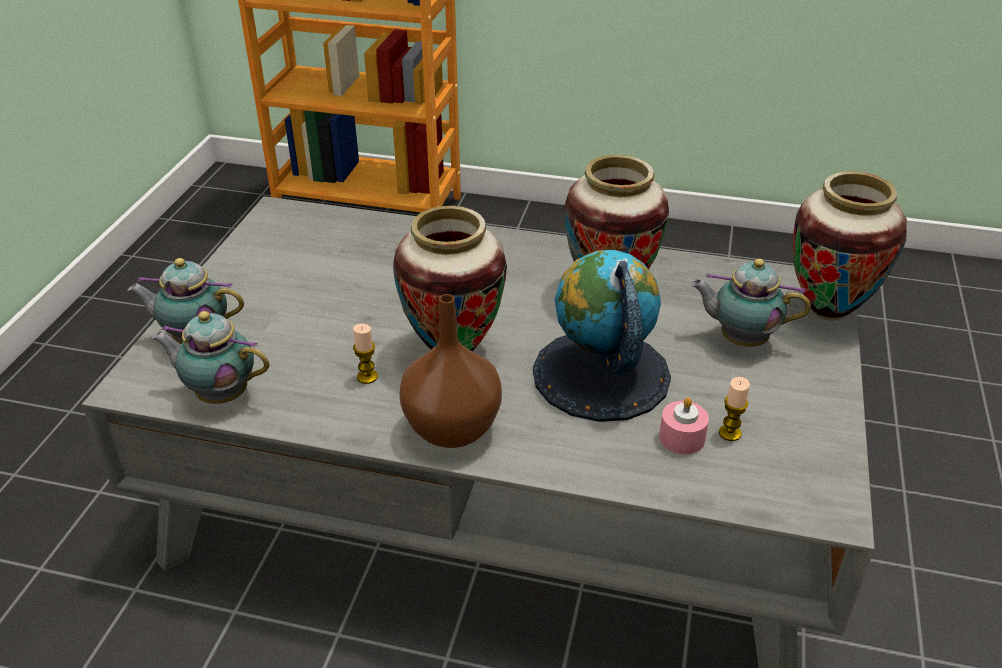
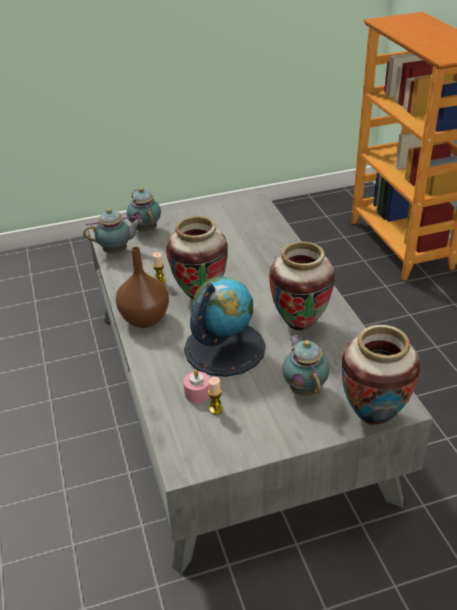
camera: 60 degrees right, 0 degrees up
teapot [152,311,269,404] -> teapot turned 90 degrees clockwise [83,208,143,254]

